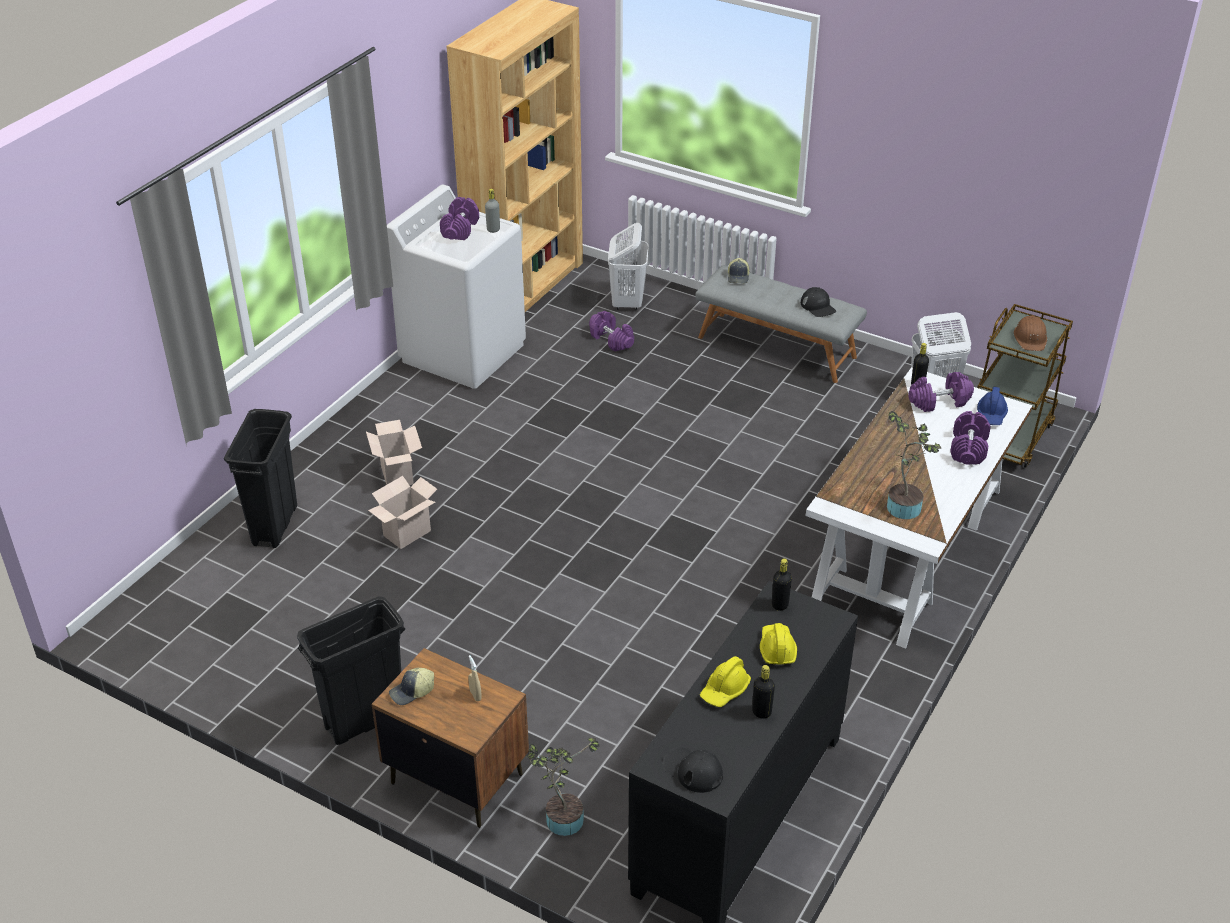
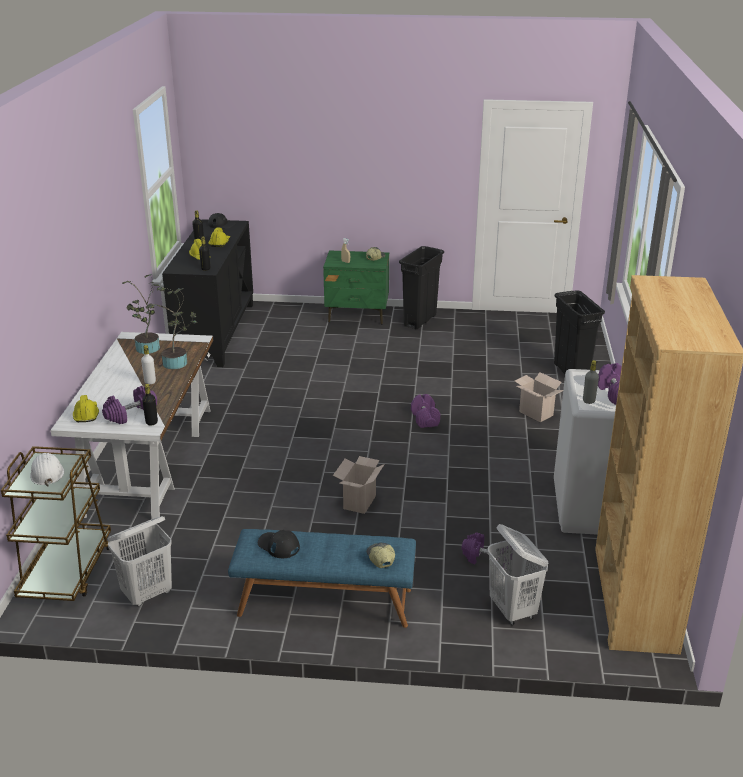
camera: 155 degrees right, 10 degrees down
cardboard box [368,476,437,549] -> cardboard box moved to [333,456,385,514]
brown nightstand [372,648,529,828] -> green nightstand [323,250,389,325]
potted plant [526,738,600,836] -> potted plant moved to [146,287,197,369]
grey bench [695,266,867,383] -> blue bench [228,529,416,628]
purple dumbbell [950,411,991,465] -> purple dumbbell moved to [411,394,440,428]
blue hard hat [977,387,1008,425] -> yellow hard hat [73,395,99,422]
brown hard hat [1014,315,1047,351] -> white hard hat [30,453,64,486]
none -> white bottle [141,345,156,384]

